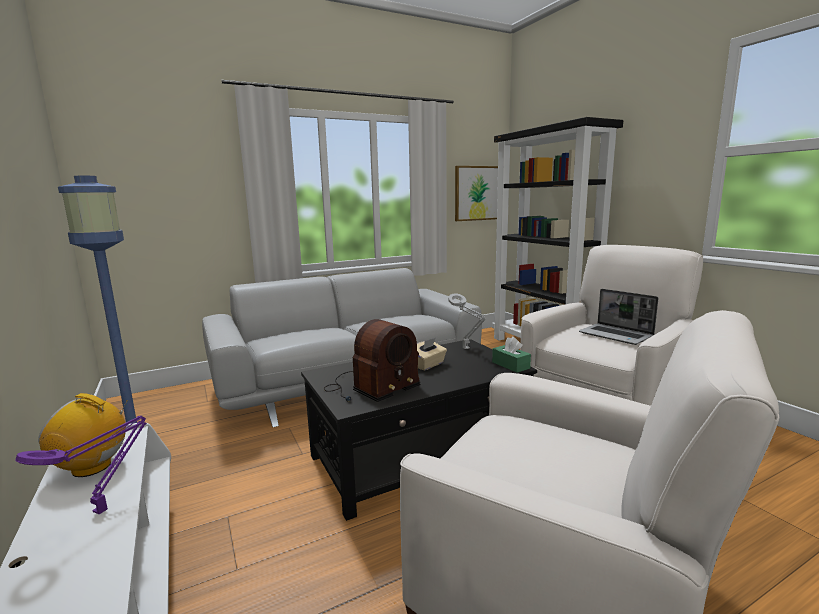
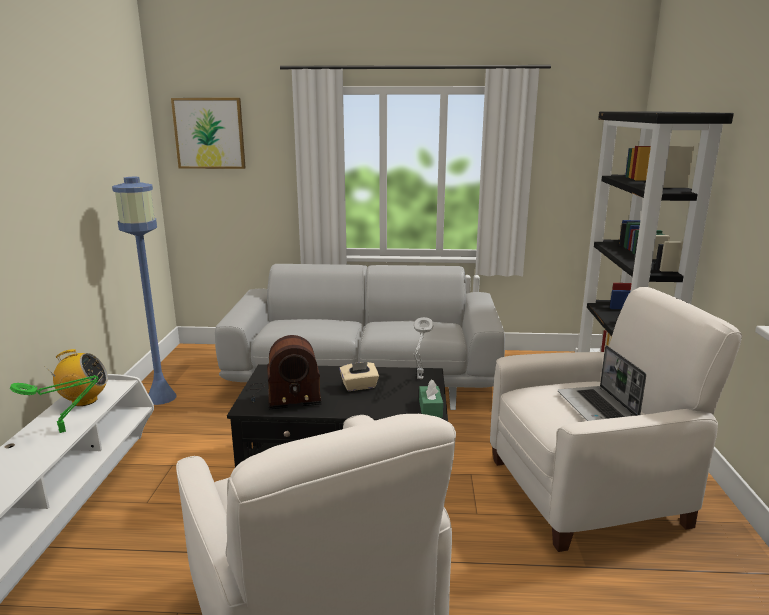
camera: 30 degrees right, 5 degrees up
purple table lamp [15,416,147,514] -> green table lamp [10,375,99,433]
radio [38,393,128,477] -> radio turned 135 degrees clockwise [51,349,108,406]
picture [455,166,498,221] -> picture moved to [171,98,246,169]

